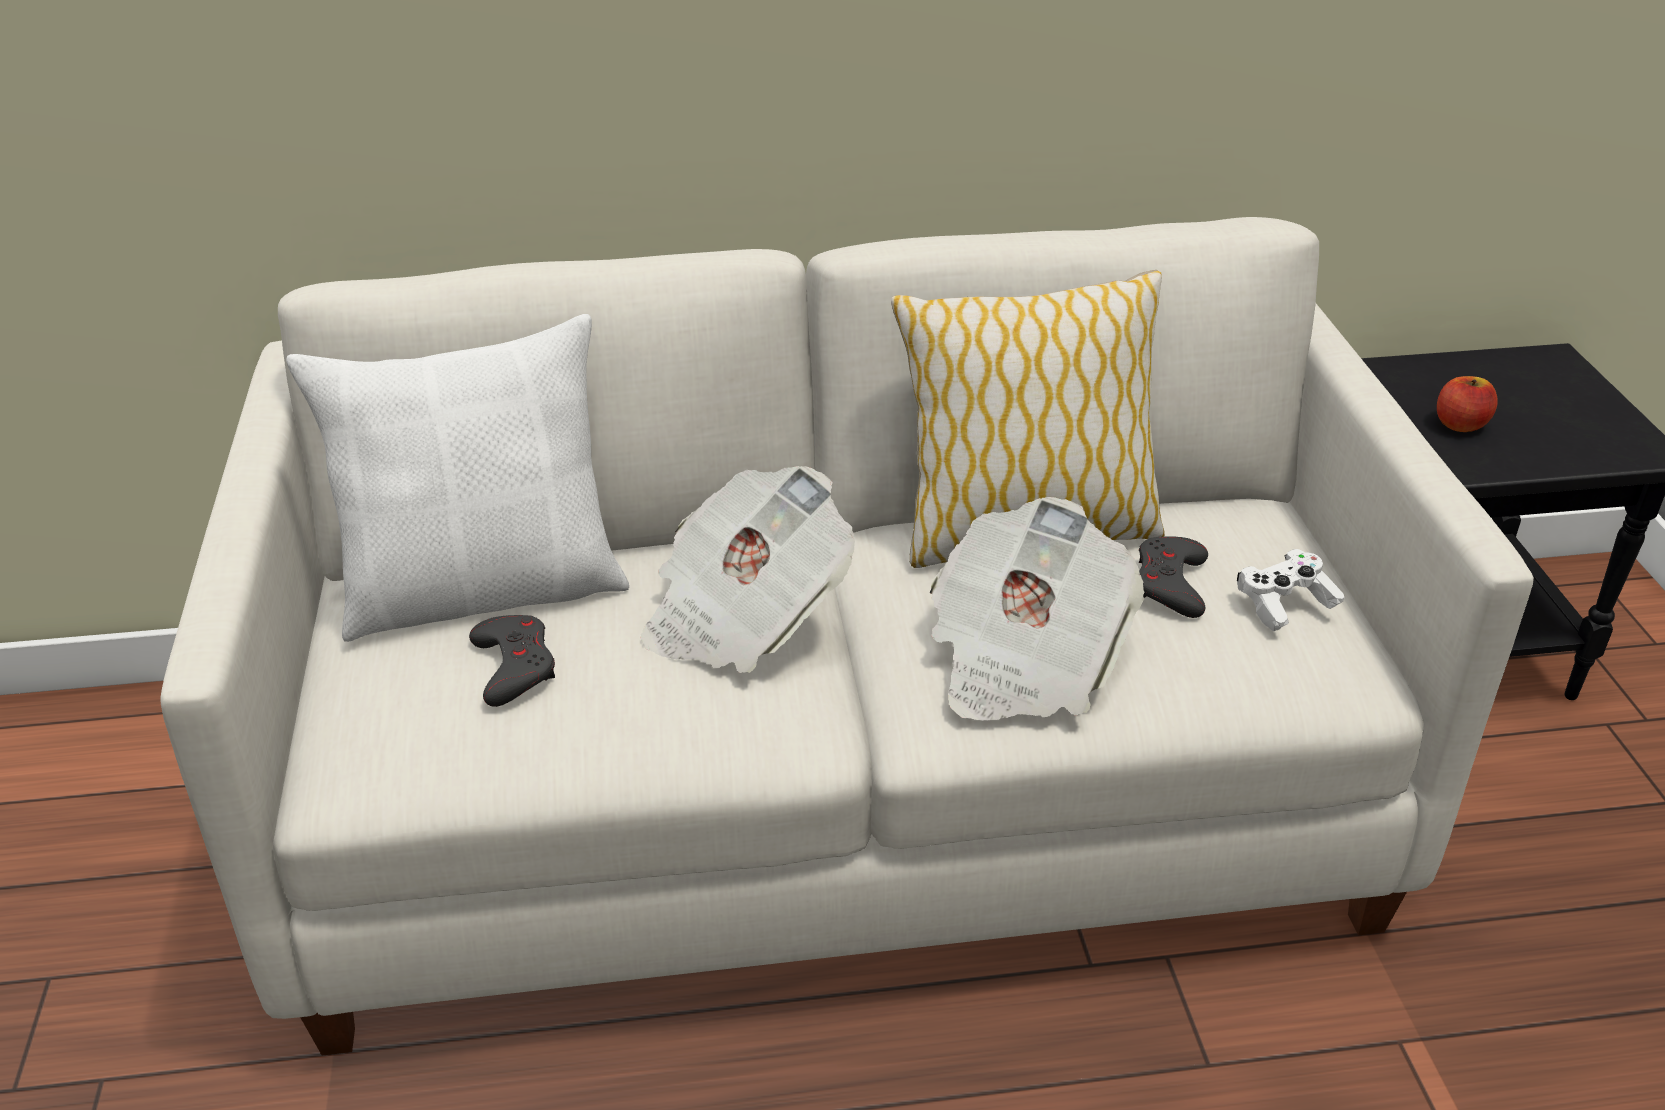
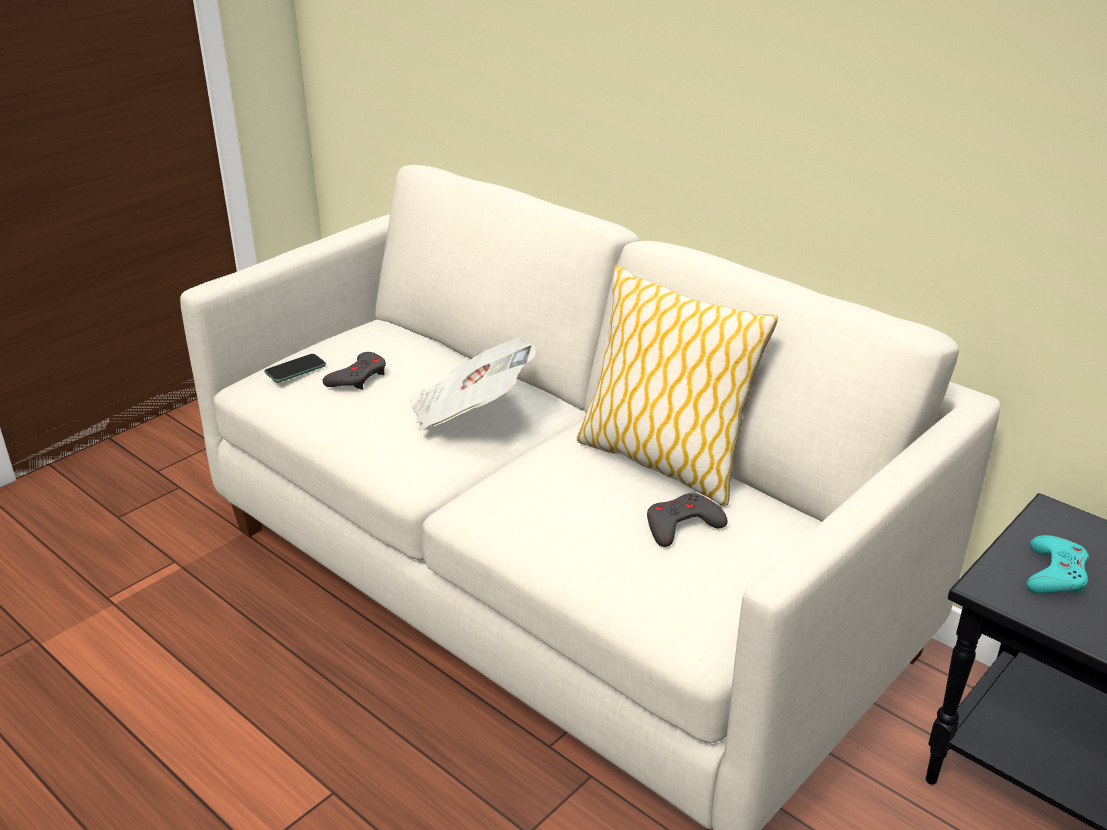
camera: 50 degrees right, 5 degrees down
white pillow [286,314,629,642] -> none
newspaper [930,497,1144,721] -> none
white game controller [1237,549,1344,631] -> none
apple [1437,376,1498,432] -> turquoise game controller [1026,535,1089,594]
none -> phone [264,354,326,382]

